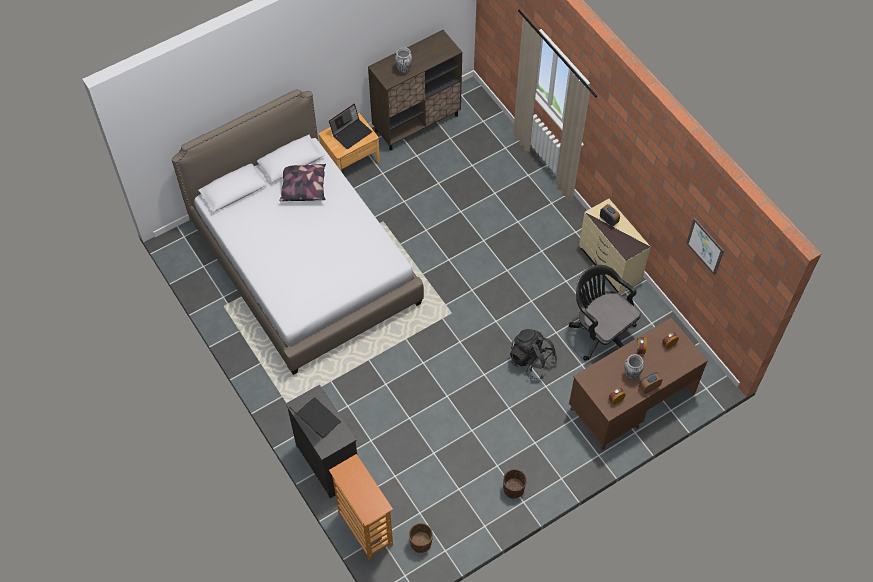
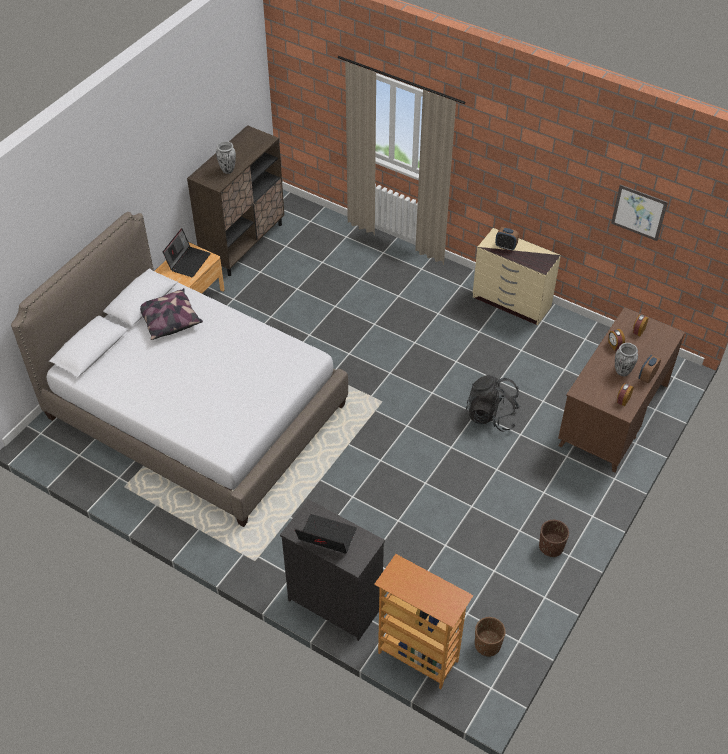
camera: 25 degrees left, 10 degrees down
black office chair [569,265,641,361] -> none

